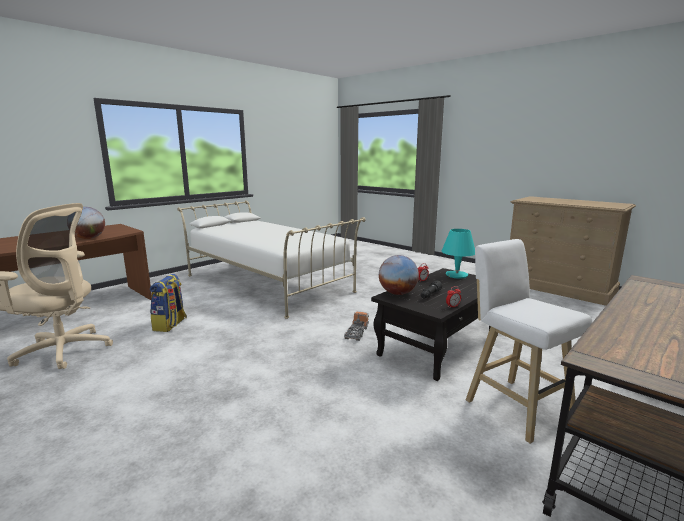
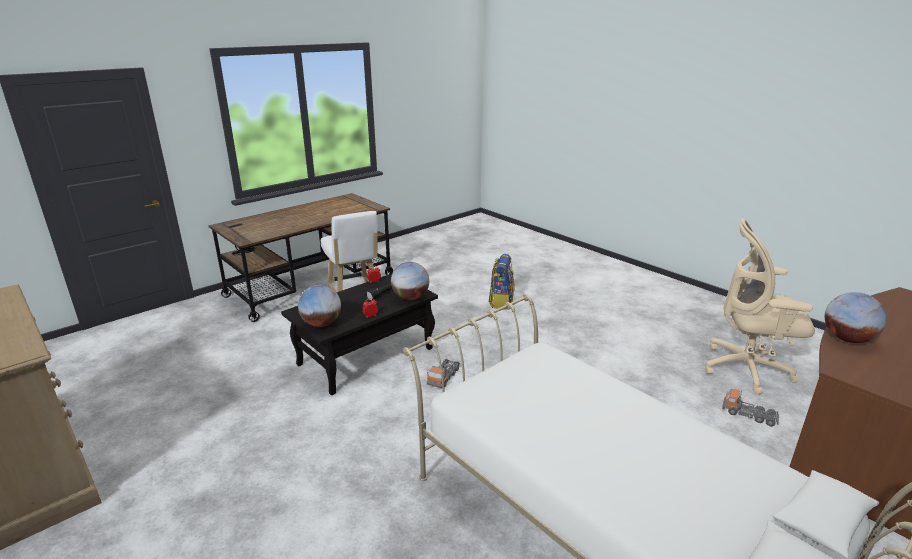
camera: 175 degrees left, 10 degrees up
backpack [150,274,187,332] -> backpack moved to [489,254,515,310]
turquoise table lamp [442,229,475,279] -> globe [298,285,341,327]
none -> toy truck [722,389,779,427]

